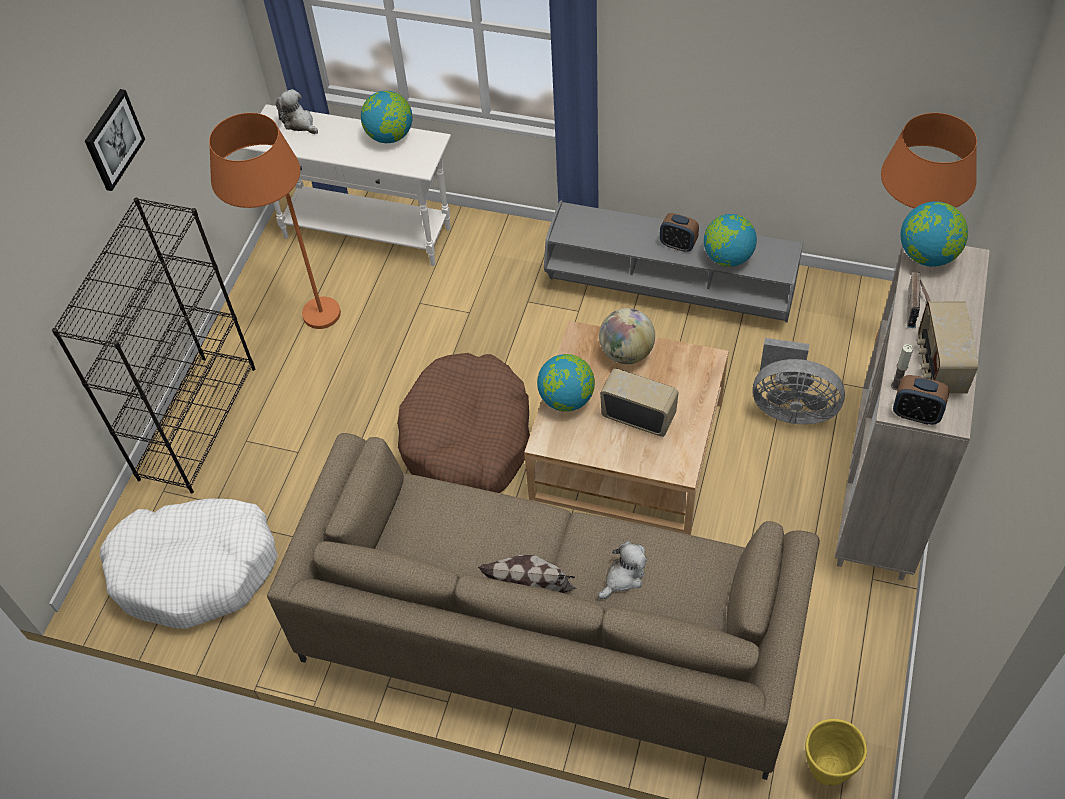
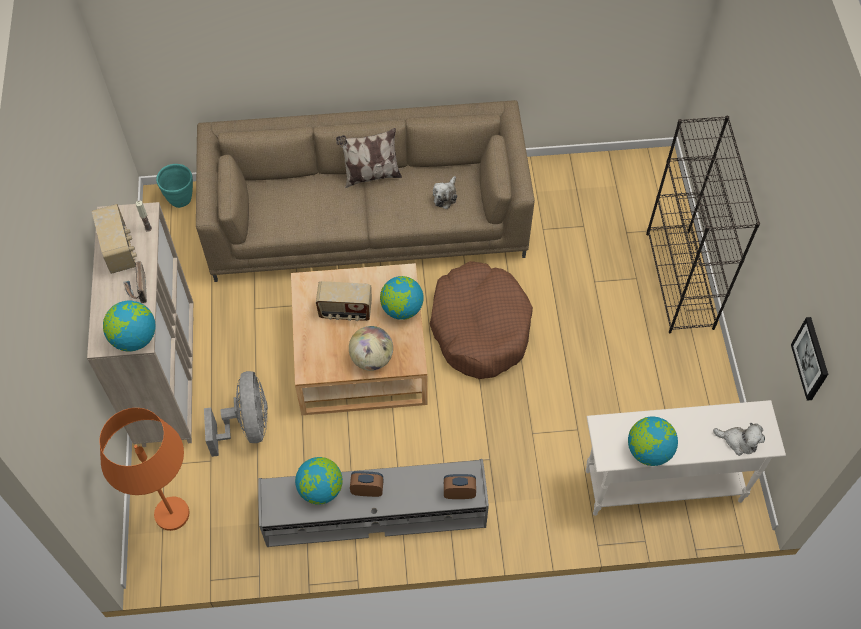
camera: 155 degrees right, 5 degrees up
picture [85,89,145,191] -> picture moved to [791,317,828,401]
white dog bed [100,499,278,629] -> none
orange floor lamp [209,113,341,329] -> none
plush toy [598,541,647,599] -> plush toy moved to [433,176,457,209]
grey fan [753,338,845,424] -> grey fan turned 90 degrees clockwise [204,371,268,457]
yellow planter [805,719,867,786] -> turquoise planter [156,164,193,208]
alarm clock [893,375,950,425] -> alarm clock moved to [444,474,476,499]

